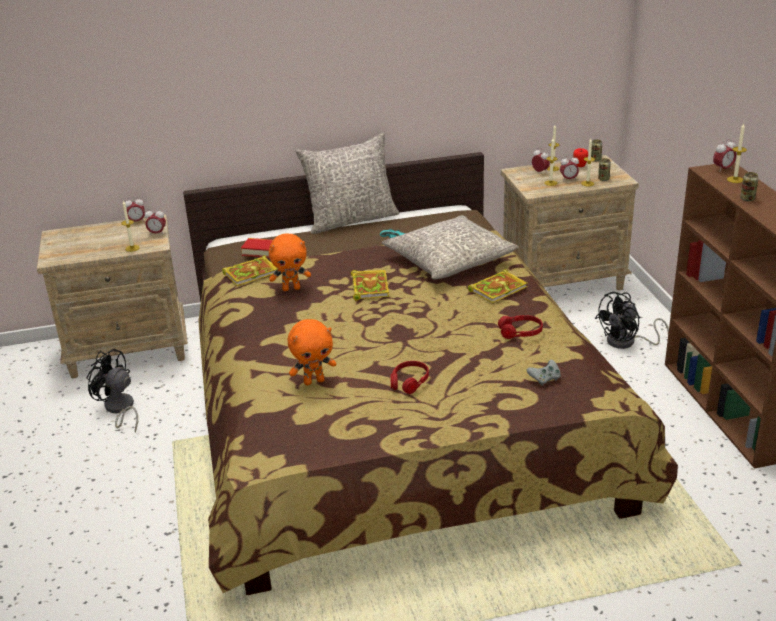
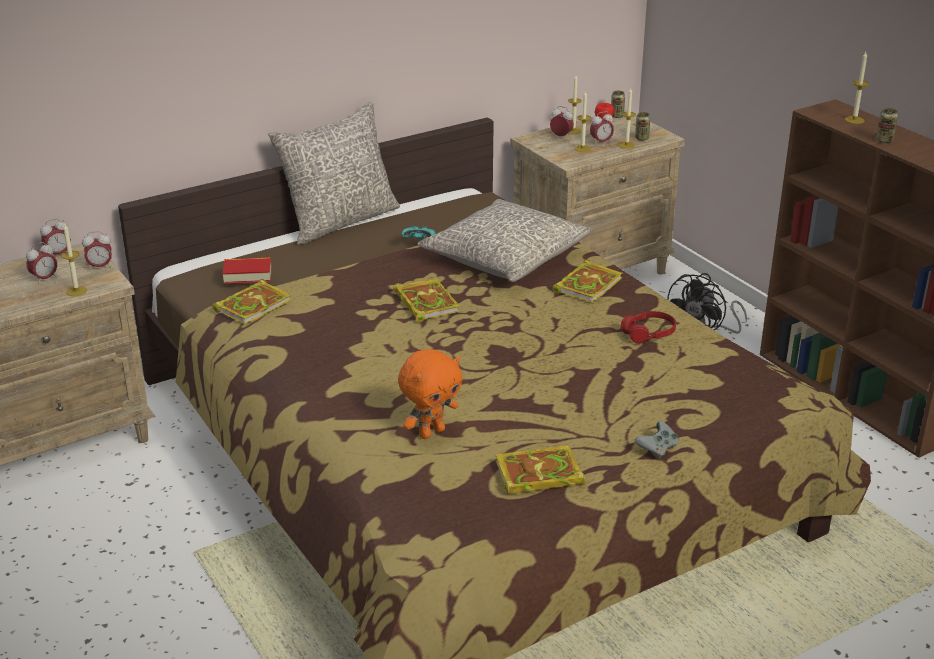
camera: 20 degrees left, 0 degrees up
black fan [86,348,138,433] -> none
orange plush toy [269,233,311,291] -> none
red headphones [391,361,429,394] -> none
grey game controller [527,360,561,386] -> grey game controller moved to [635,421,679,459]
alarm clock [713,139,737,172] -> alarm clock moved to [26,242,57,284]
none -> book [496,445,585,494]

